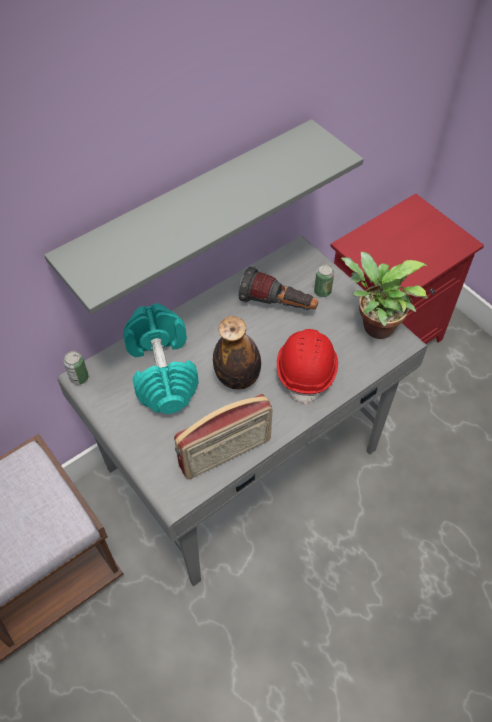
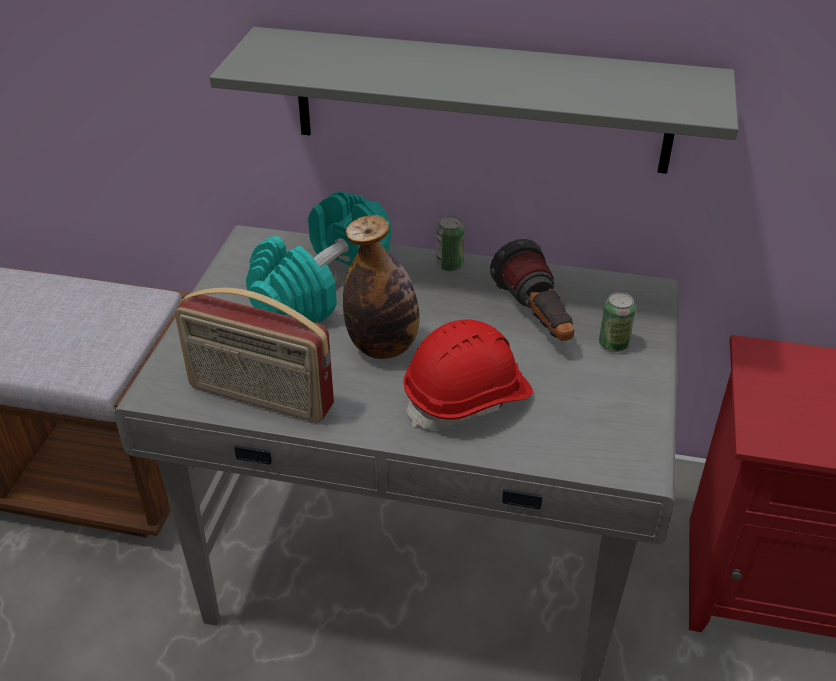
camera: 50 degrees right, 15 degrees down
can [64,351,89,385] -> can moved to [436,216,465,271]
potted plant [341,252,428,339] -> none

